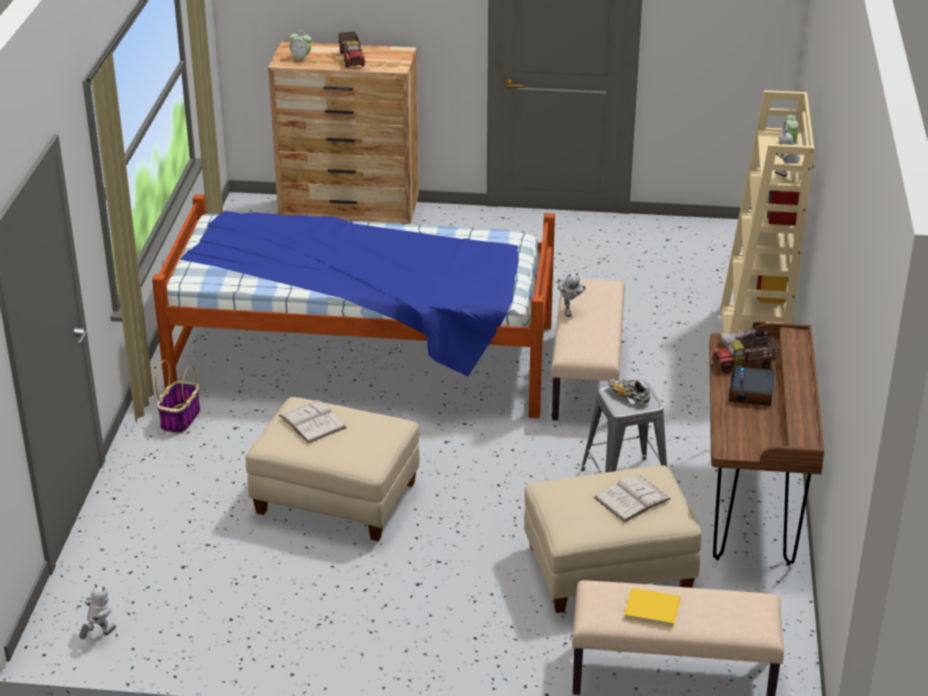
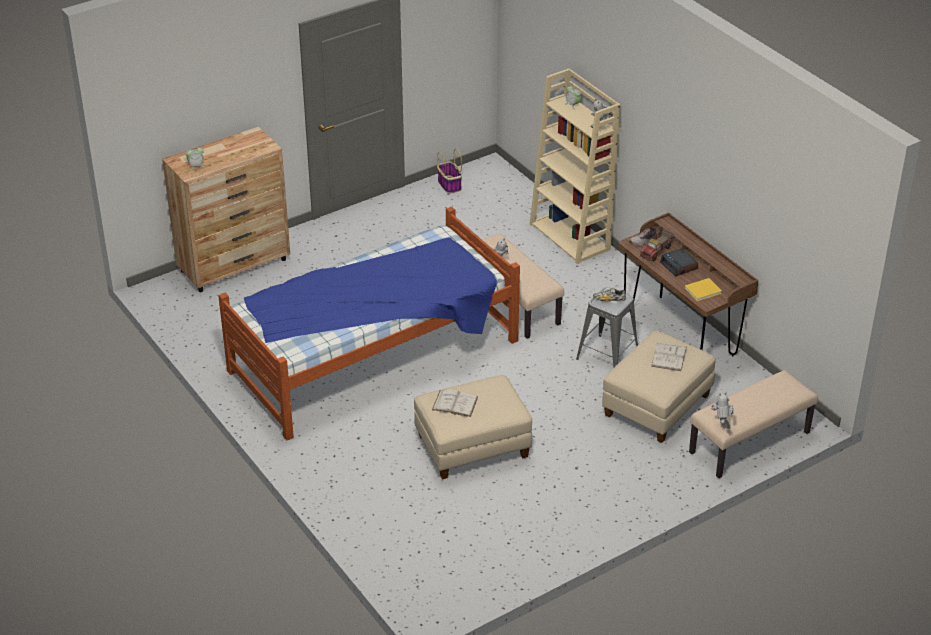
camera: 40 degrees left, 5 degrees up
toy robot [79,584,116,639] -> toy robot moved to [711,392,734,429]
basket [155,360,200,434] -> basket moved to [437,148,462,193]
toy truck [338,31,365,67] -> none
yellow book [624,588,680,628] -> yellow book moved to [685,278,722,301]

